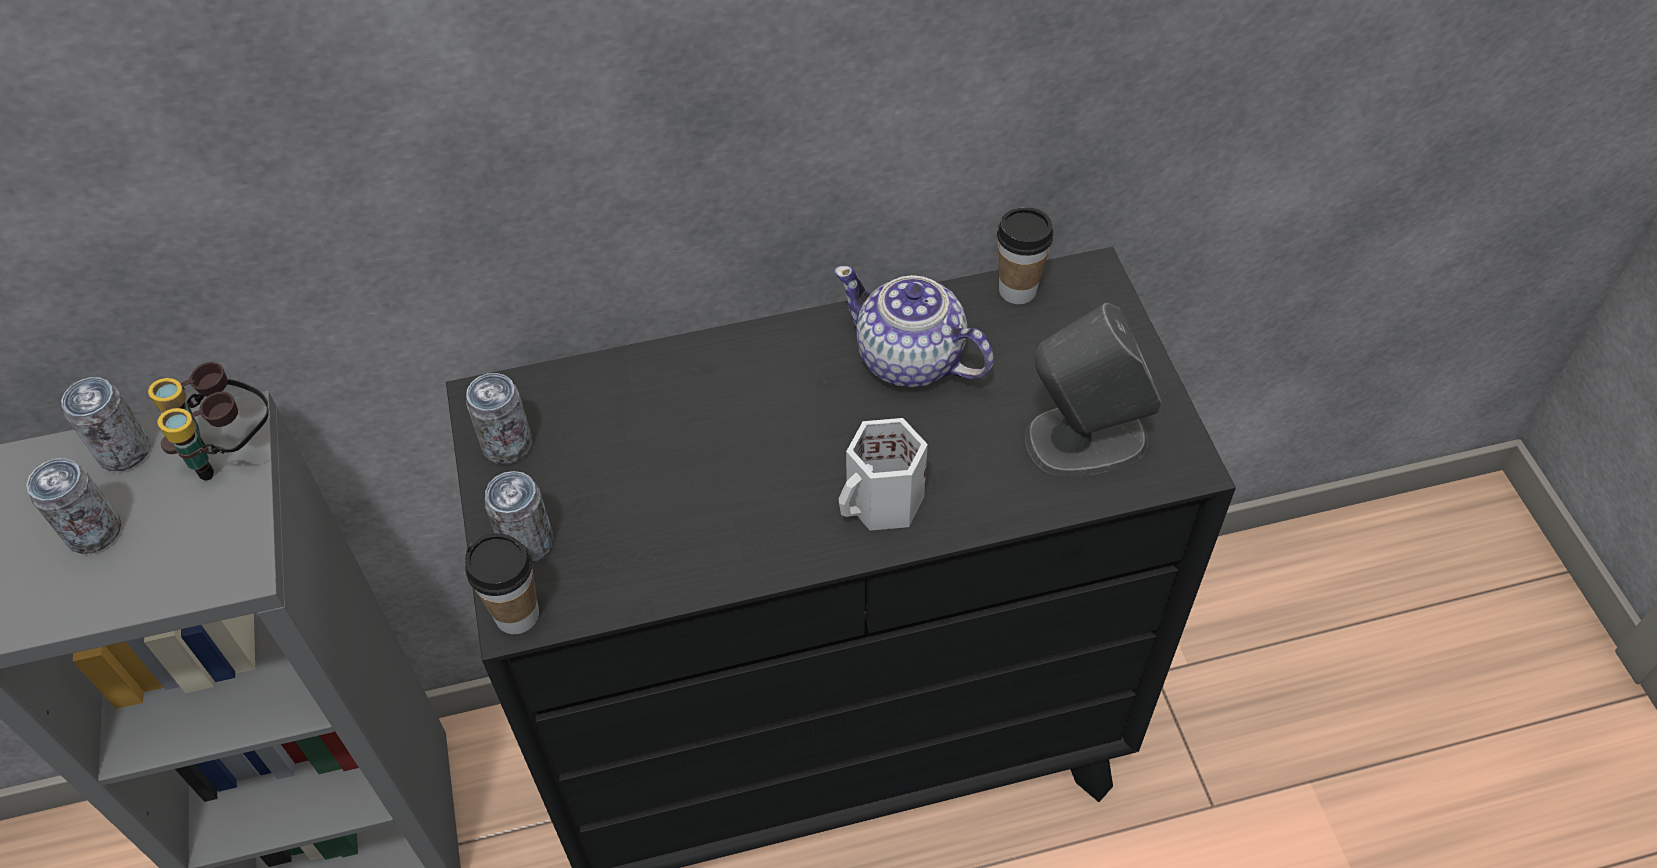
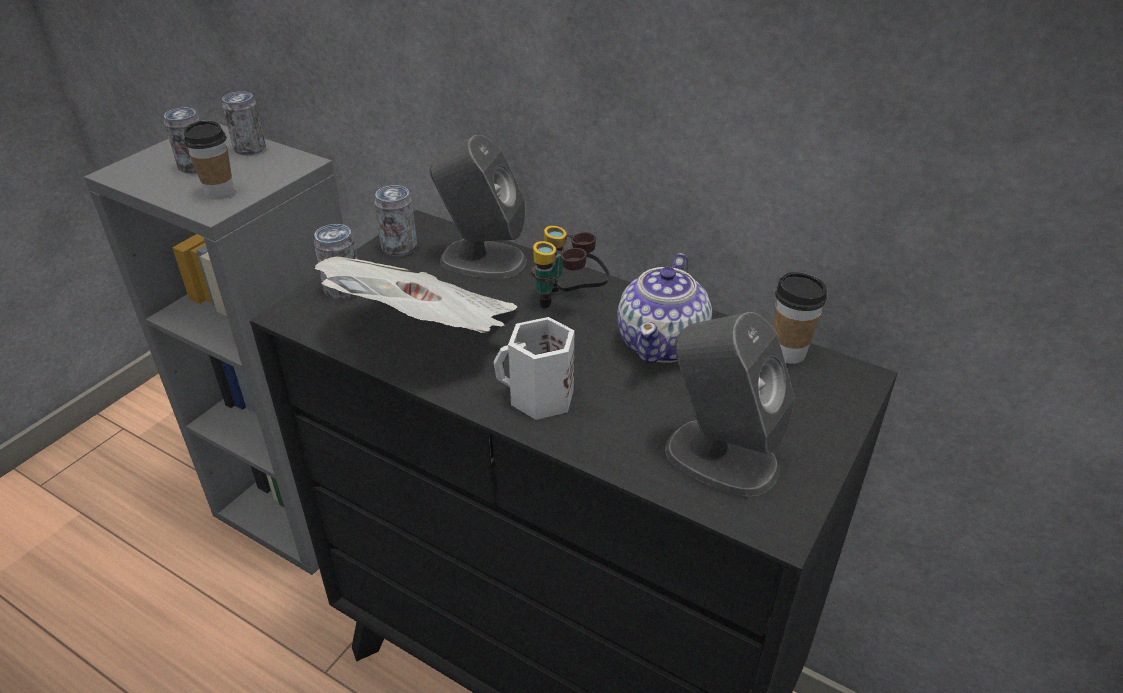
camera: 45 degrees right, 15 degrees down
binoculars [148,362,269,481] -> binoculars moved to [531,226,610,309]
cup [465,533,539,634] -> cup moved to [184,121,234,200]
teapot [834,266,994,387] -> teapot turned 150 degrees counterclockwise [617,253,712,363]
none -> newspaper [315,256,517,333]
none -> grey speaker [430,135,527,279]

